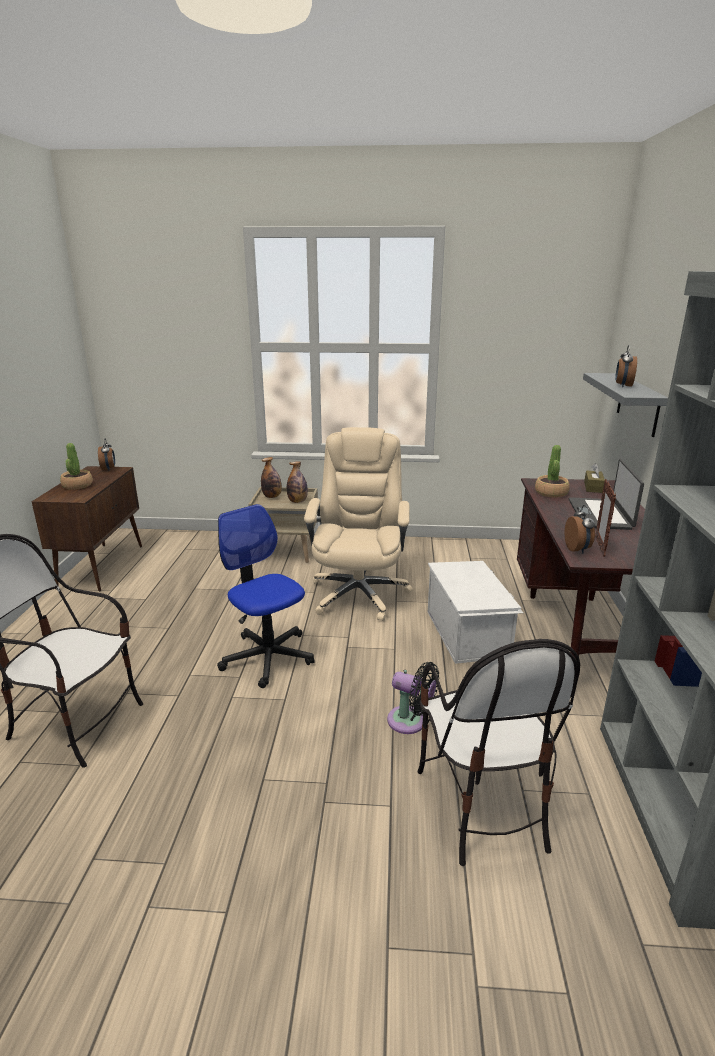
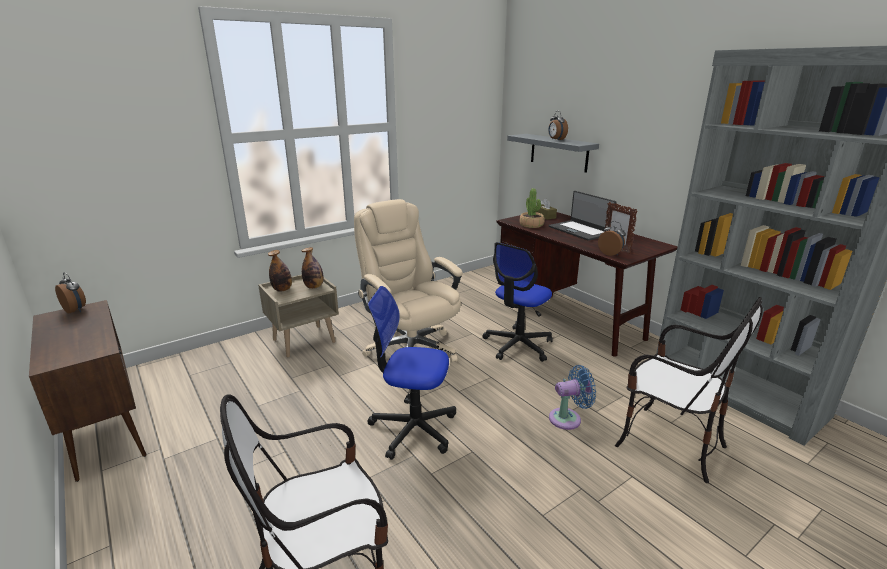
camera: 40 degrees left, 0 degrees up
potted plant [60,443,93,490] -> none
black fan [387,662,439,734] -> blue fan [549,365,596,430]
white storage box [428,561,523,664] -> office chair [482,242,553,362]

